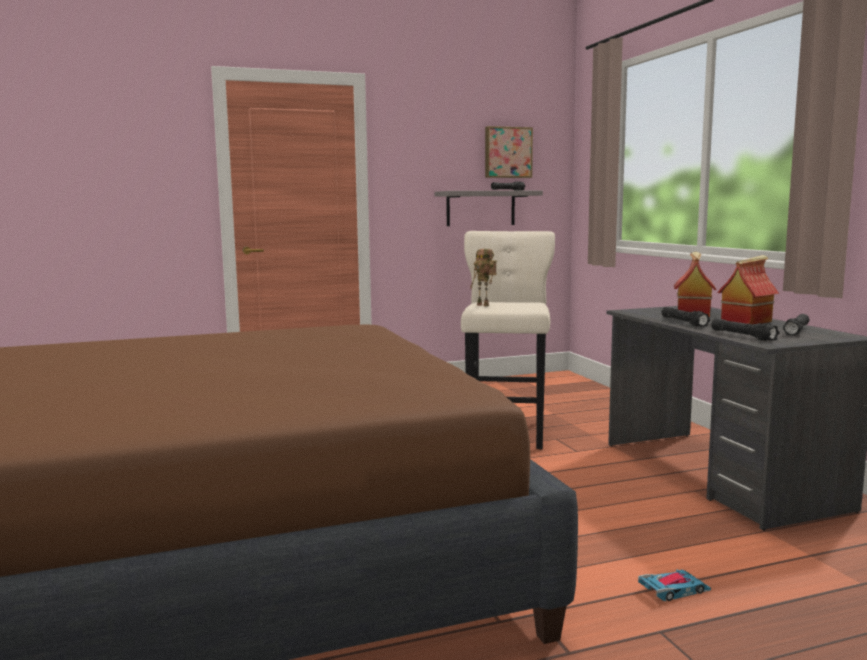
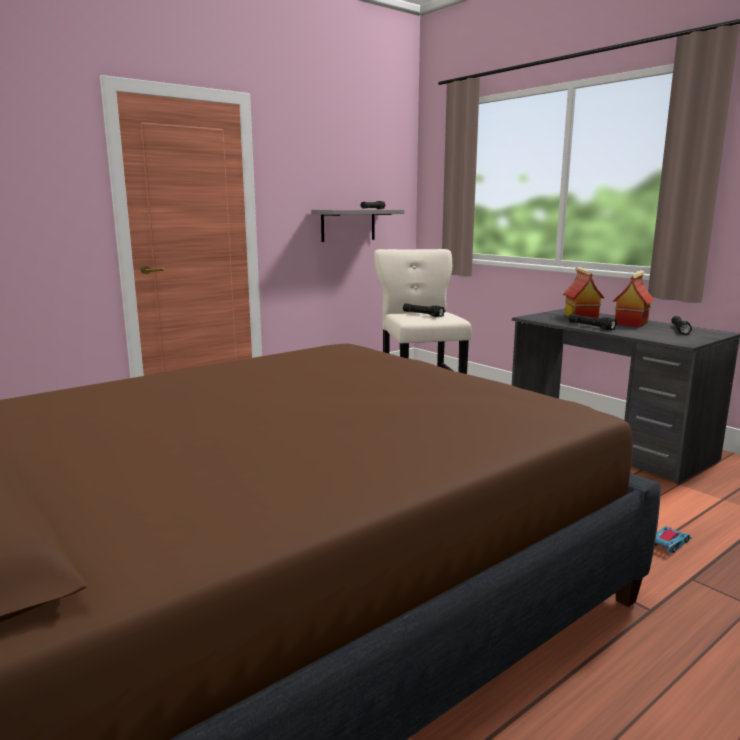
camera: 20 degrees left, 5 degrees up
toy robot [470,249,497,306] -> none
picture [485,126,533,178] -> none
black flashlight [711,318,780,341] -> black flashlight moved to [403,303,445,317]

